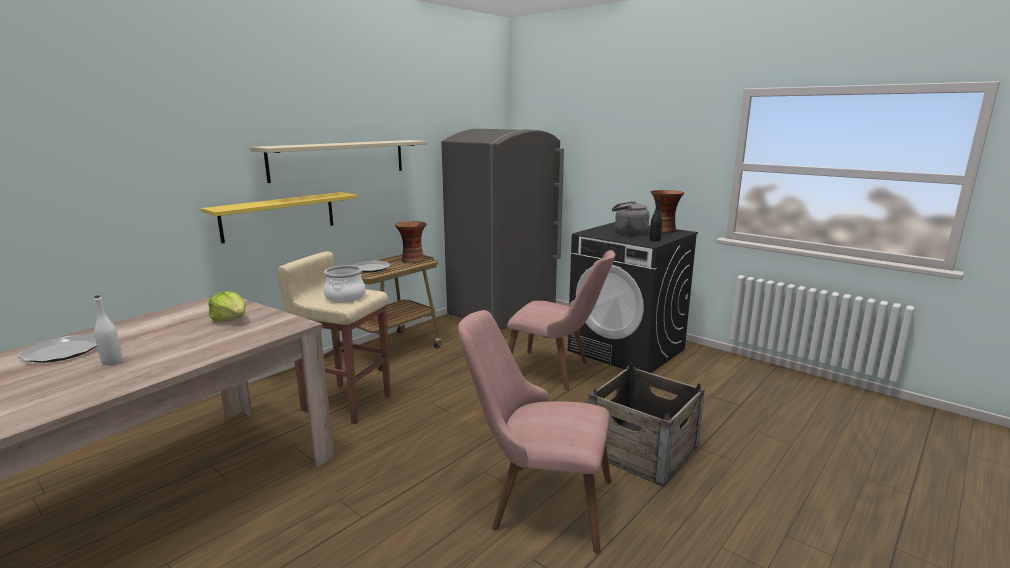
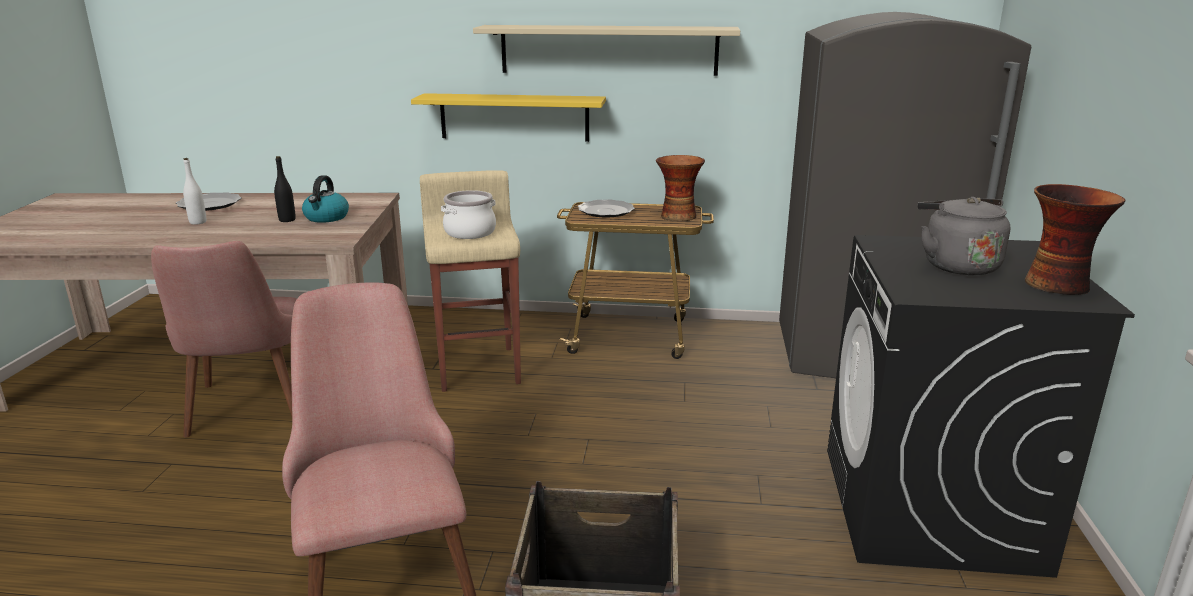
camera: 55 degrees right, 5 degrees up
lettuce [208,291,246,322] -> kettle [302,175,349,223]
pink chair [507,250,615,390] -> pink chair moved to [151,241,297,438]
black bottle [650,198,662,241] -> black bottle moved to [274,156,296,222]

